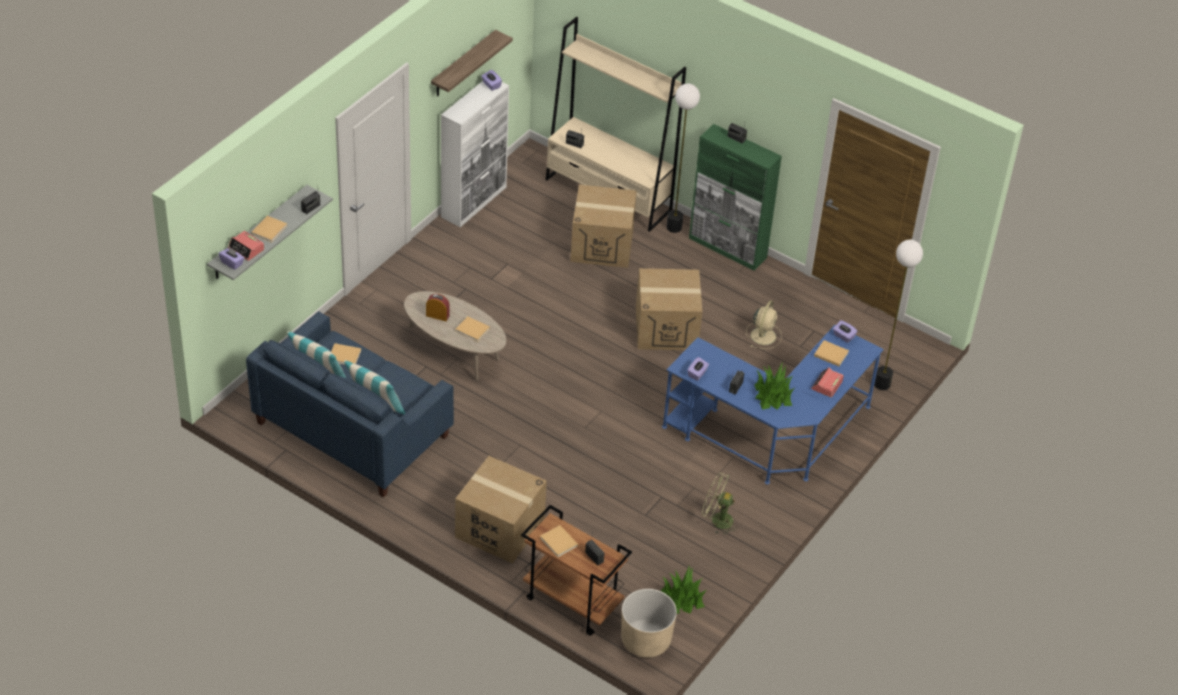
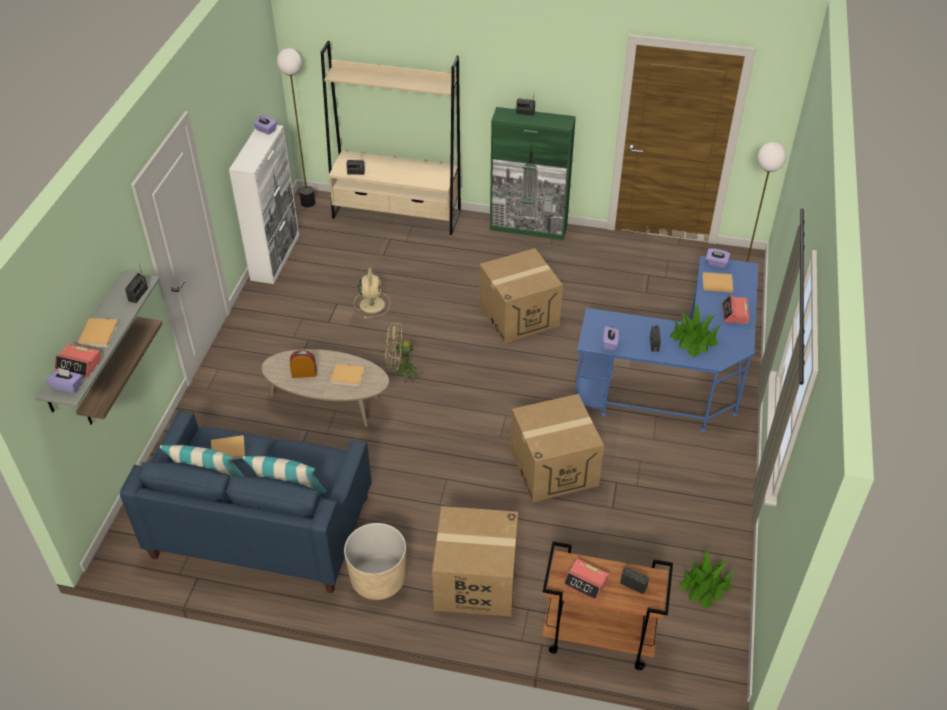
camera: 20 degrees left, 0 degrees up
shelf [431,30,513,97] -> shelf moved to [76,317,162,425]
beige book [540,525,578,557] -> alarm clock [563,559,609,601]
cardboard box [570,185,637,268] -> cardboard box moved to [510,394,604,502]
beige planter [621,589,677,658] -> beige planter moved to [344,523,406,600]
floor lamp [667,84,700,233] -> floor lamp moved to [277,48,316,207]
green fan [702,473,738,535] -> green fan moved to [385,323,423,384]
beige fan [746,301,782,349] -> beige fan moved to [354,268,390,318]

